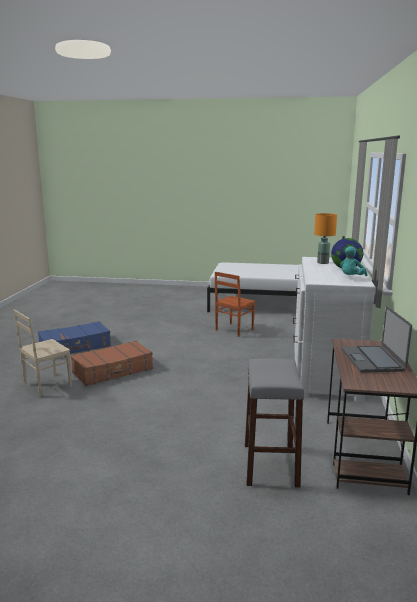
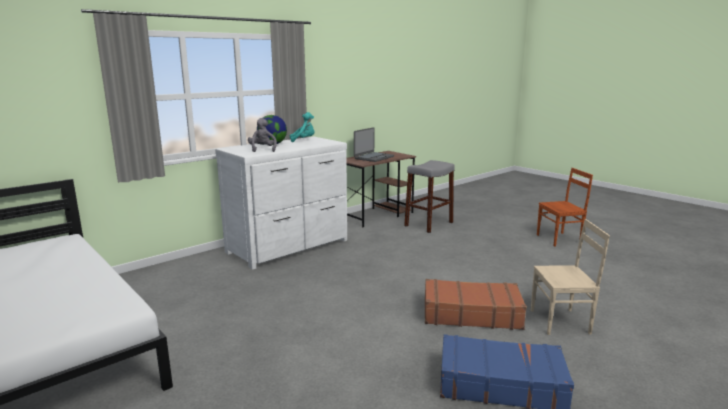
camera: 140 degrees left, 0 degrees up
brown chair [215,272,255,337] -> brown chair moved to [537,168,593,247]
orange table lamp [314,213,337,264] -> grey plush toy [248,118,277,152]

